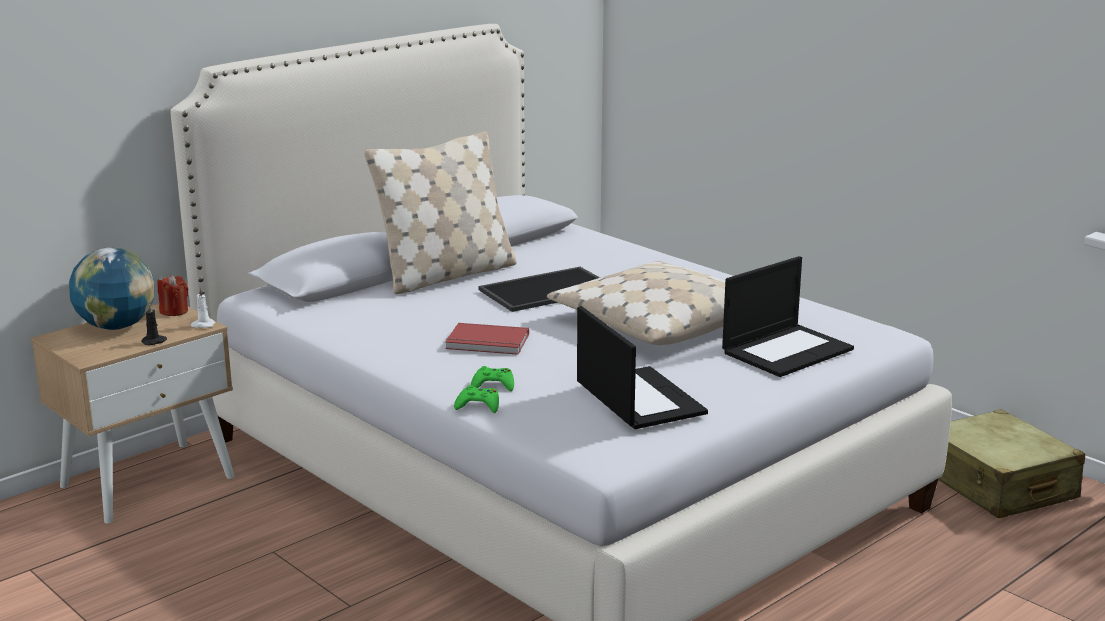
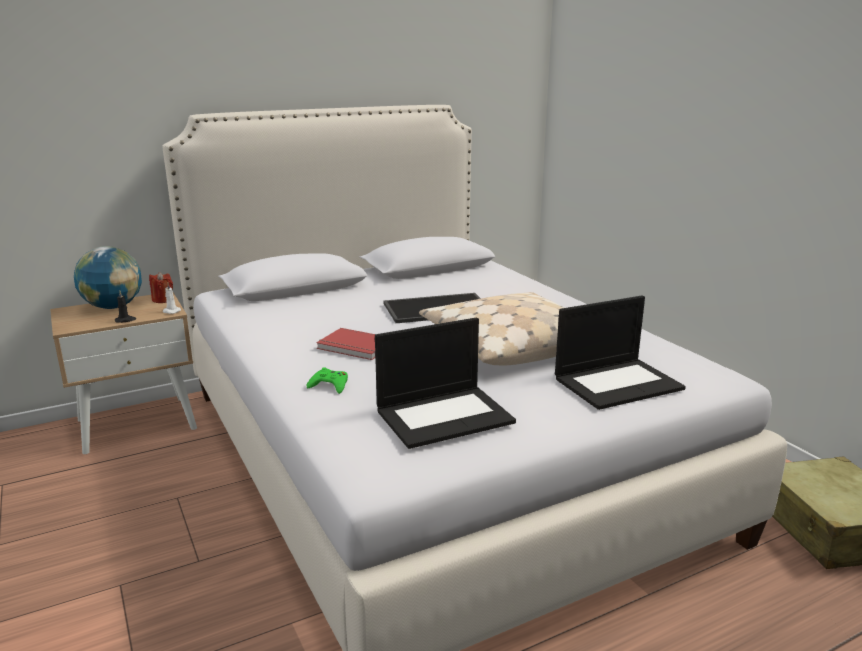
camera: 15 degrees right, 0 degrees up
beige pillow [364,131,517,294] -> none
green game controller [454,385,499,413] -> none
laptop [577,306,708,429] -> laptop turned 75 degrees clockwise [375,317,516,449]

